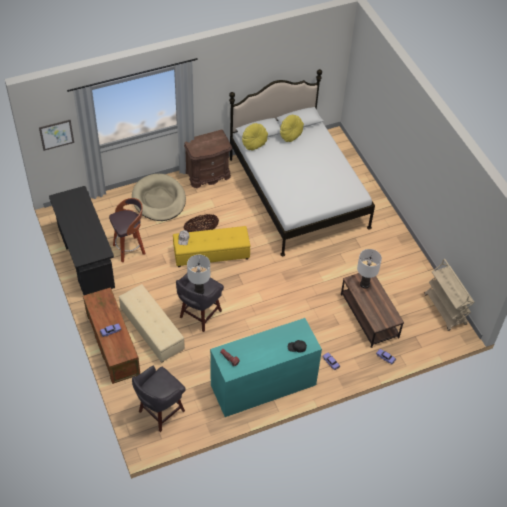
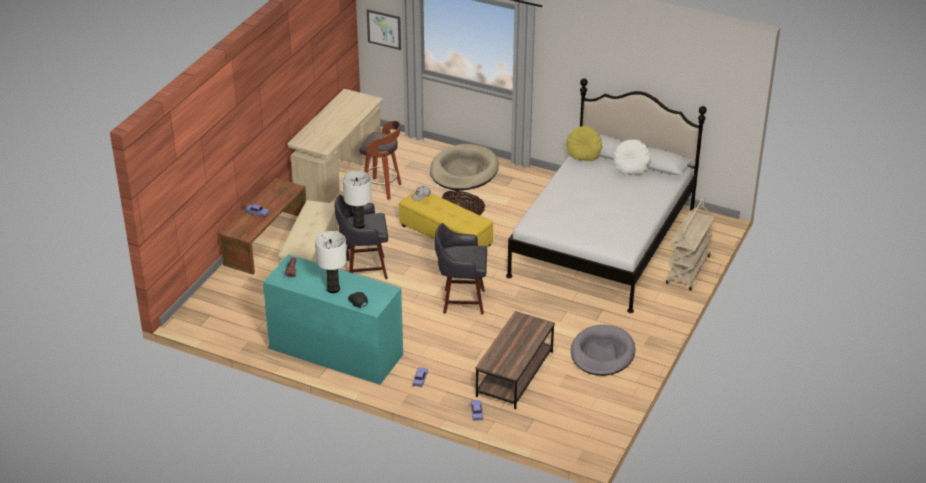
camera: 50 degrees right, 15 degrees down
black desk [49,186,115,295] -> beige desk [287,89,383,203]
grey stool [132,365,186,432] -> grey stool moved to [434,223,487,314]
brown nightstand [184,130,232,188] -> none
yellow pillow [280,115,304,142] -> white pillow [614,140,651,175]
white table lamp [357,249,382,289] -> white table lamp moved to [315,231,347,293]
beige cart [424,259,475,331] -> beige cart moved to [666,197,715,290]
none -> grey dog bed [571,325,636,376]

